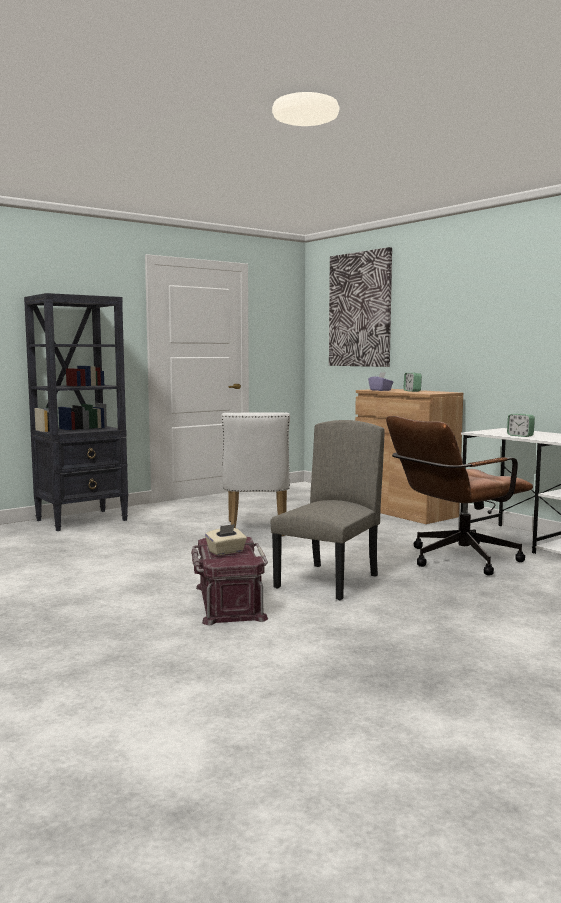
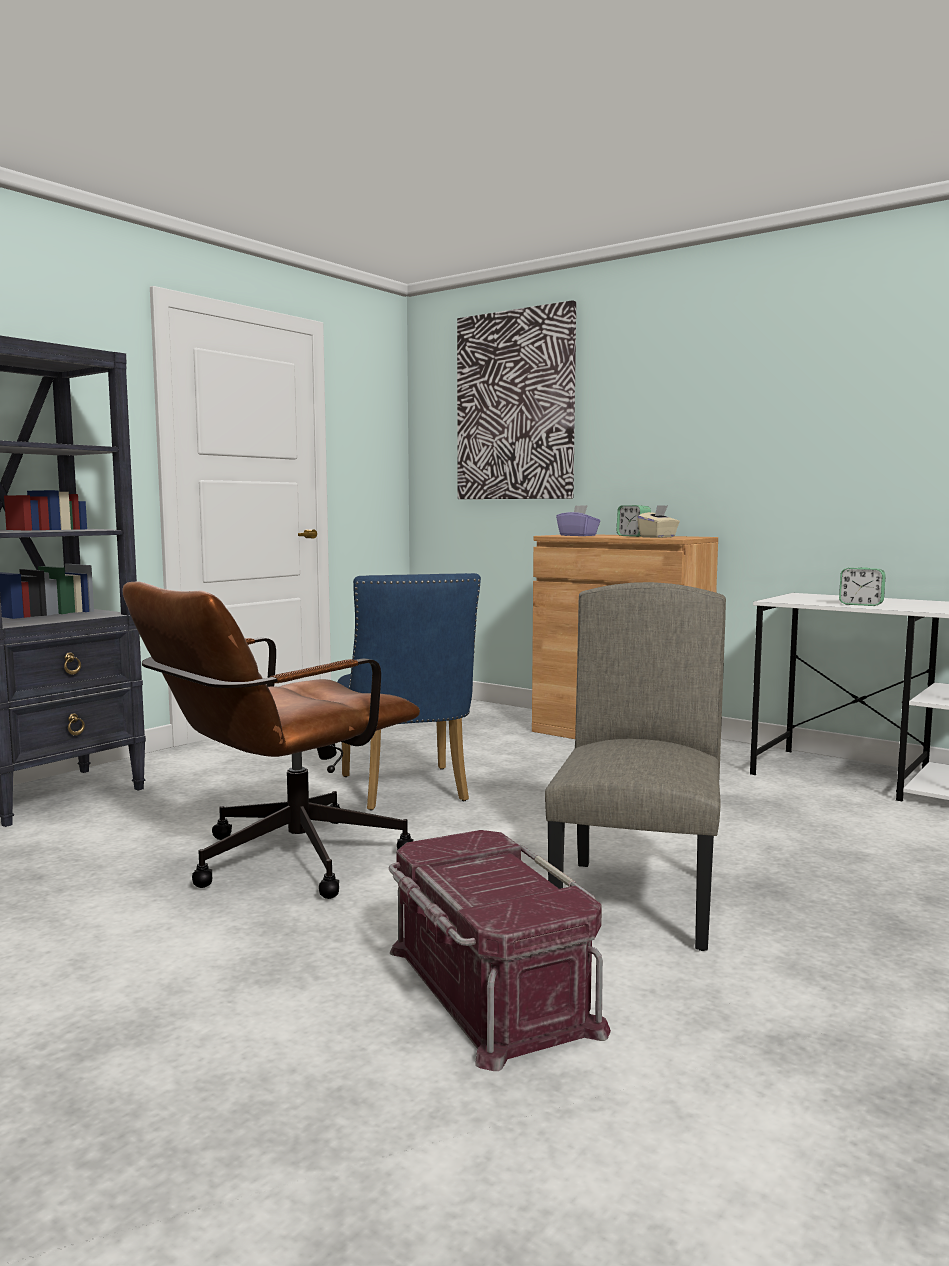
camera: 15 degrees left, 0 degrees up
beige tissue box [205,524,247,555] -> beige tissue box moved to [637,505,680,538]
white chair [221,413,290,536] -> blue chair [337,573,481,811]
brown office chair [386,416,533,576] -> brown office chair moved to [123,581,420,899]

